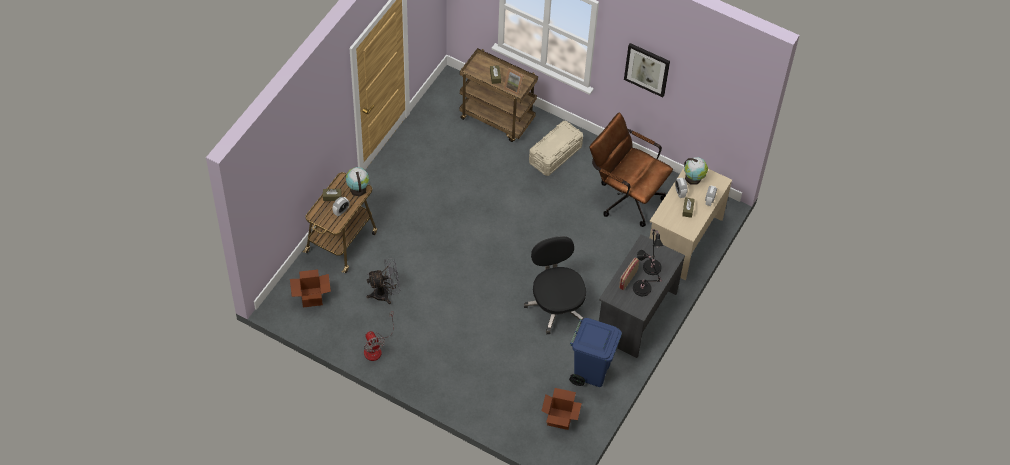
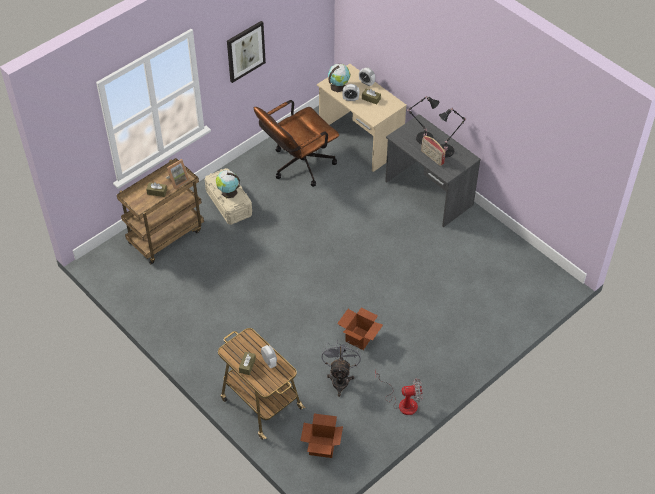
camera: 70 degrees left, 5 degrees down
globe [345,167,369,196] -> globe moved to [216,170,240,198]
black office chair [524,236,586,334] -> none
cardboard box [542,388,582,430] -> cardboard box moved to [337,308,383,350]
blue trash can [569,318,622,387] -> none

